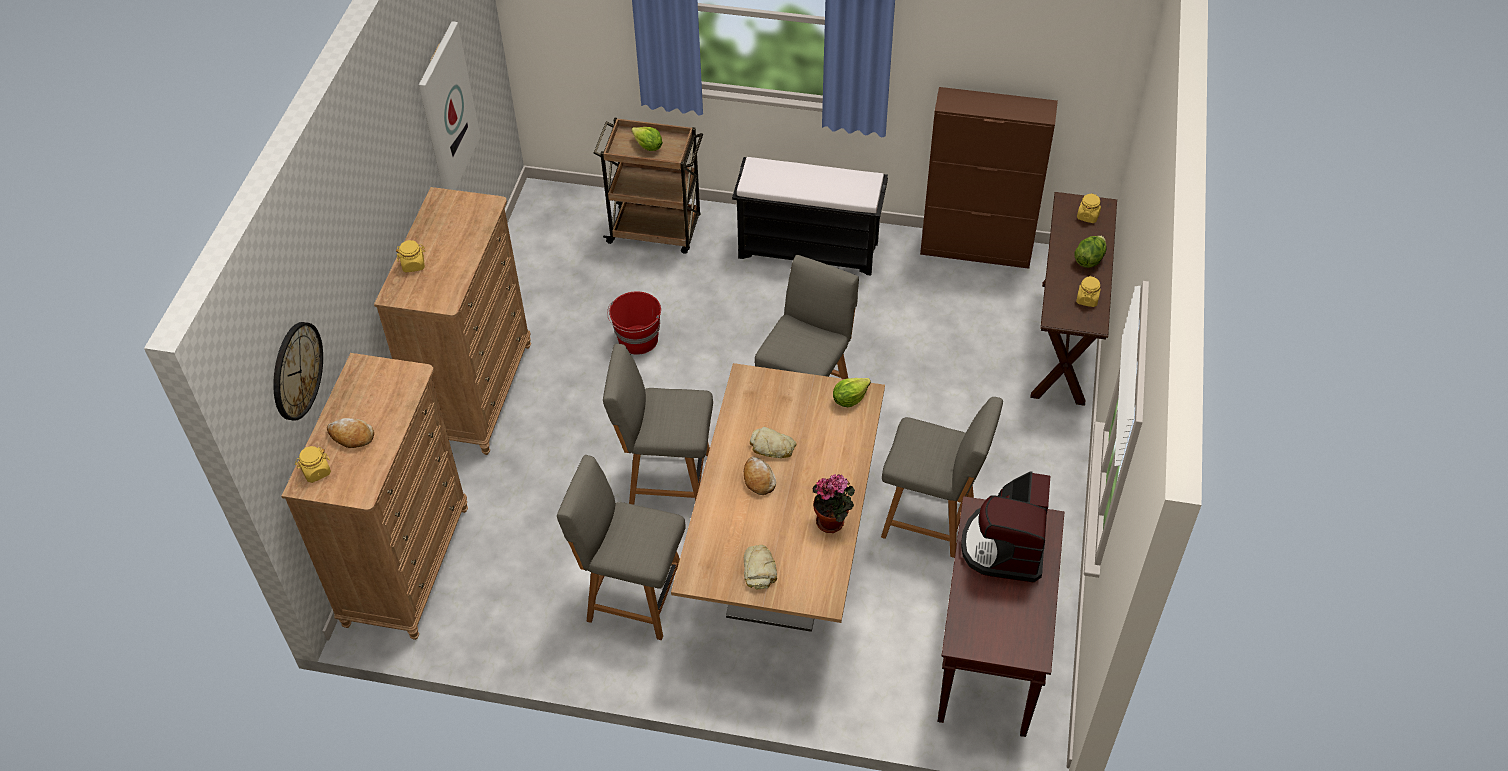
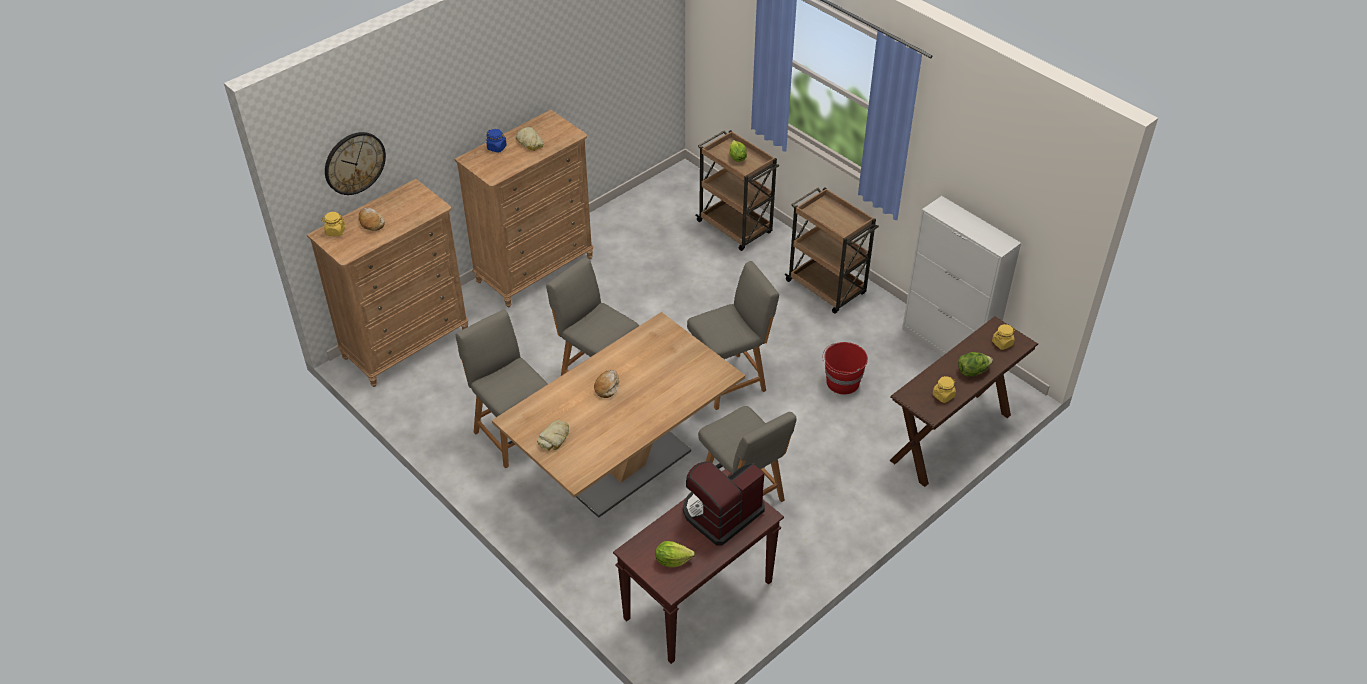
camera: 35 degrees right, 5 degrees down
yellow jar [396,240,425,272] -> blue jar [486,129,507,153]
picture [419,21,480,190] -> none
red bucket [607,291,661,355] -> red bucket moved to [822,342,868,394]
black bench [732,157,888,276] -> brown cart [784,187,879,314]
bread [750,427,796,458] -> bread moved to [516,127,544,151]
potted plant [813,474,855,533] -> none
lettuce [833,378,871,407] -> lettuce moved to [655,541,695,567]
brown cabinet [920,87,1058,269] -> white cabinet [902,196,1021,356]

